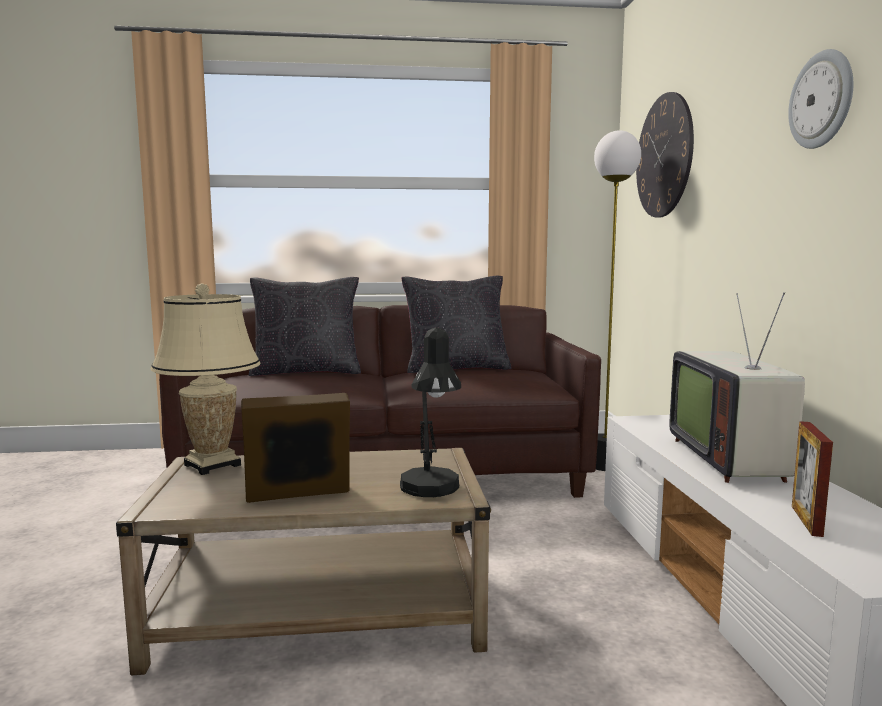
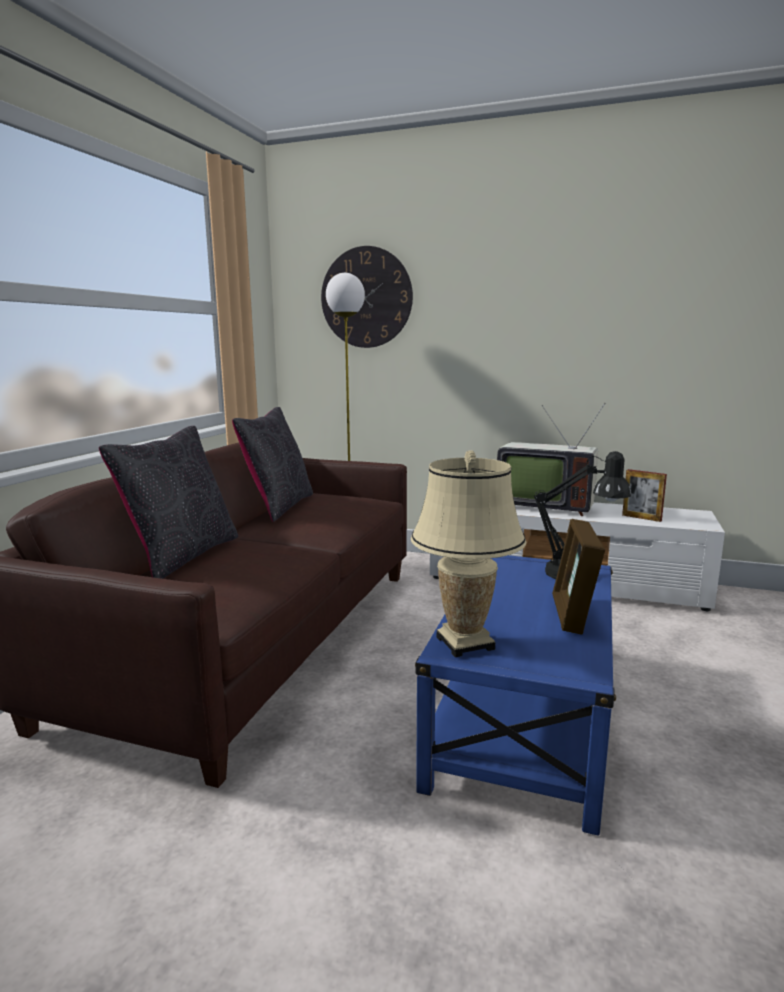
camera: 65 degrees left, 5 degrees up
beige coffee table [116,448,491,676] -> blue coffee table [415,555,616,836]
wall clock [788,49,853,149] -> none

